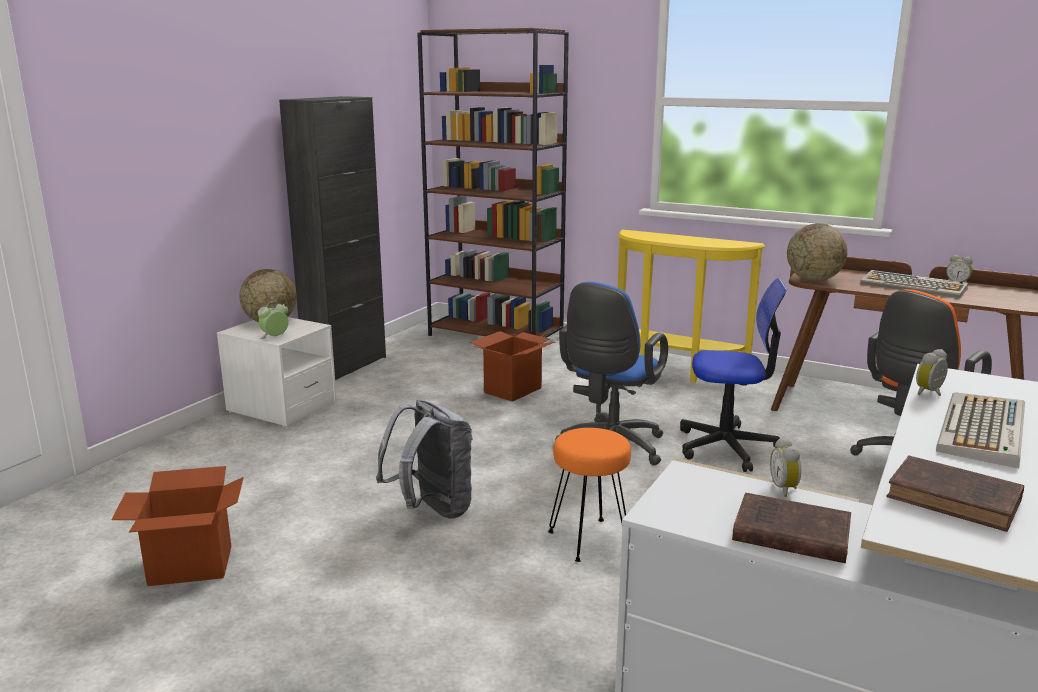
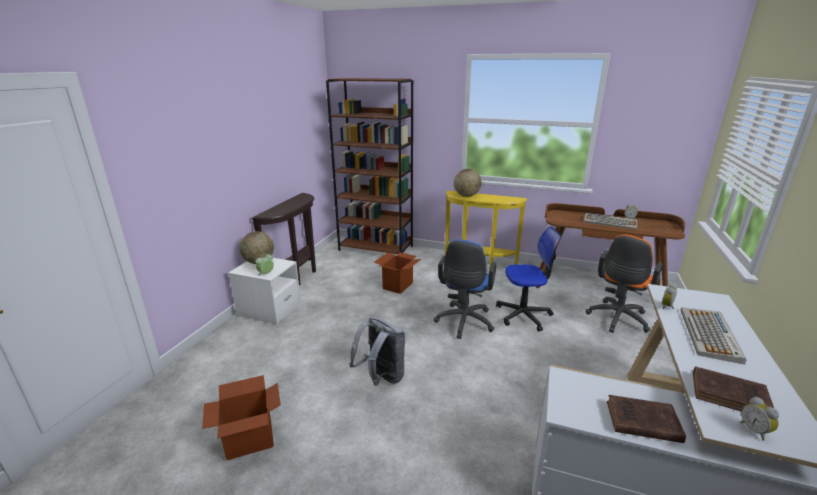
camera: 10 degrees left, 5 degrees up
black cabinet [279,96,386,380] -> brown console table [252,193,316,285]
orange stool [548,428,631,562] -> none
alarm clock [770,437,801,497] -> alarm clock moved to [741,396,779,441]
globe [787,223,848,281] -> globe moved to [454,169,482,197]

